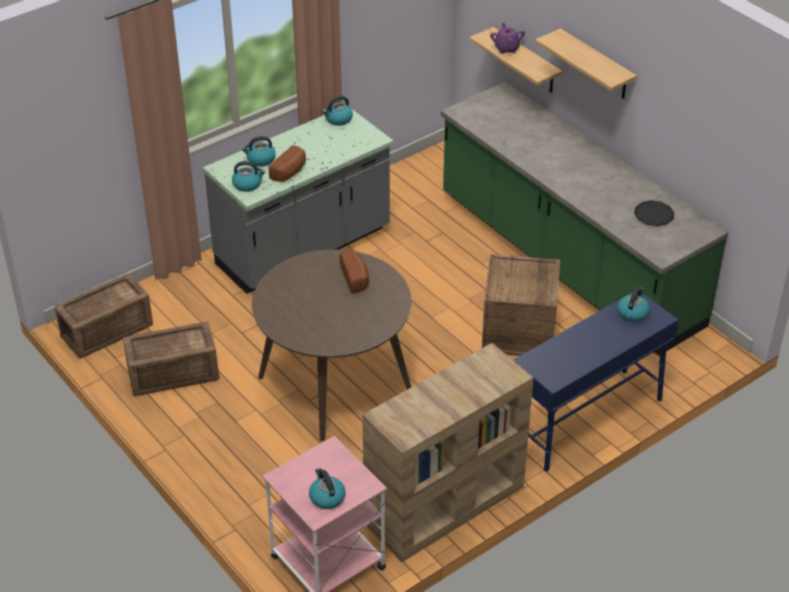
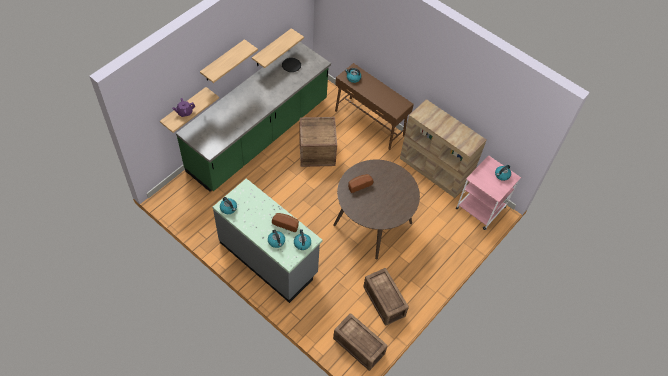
camera: 105 degrees left, 15 degrees up
blue console table [513,292,679,471] -> brown console table [335,63,414,150]
none -> shelf [252,28,304,68]

